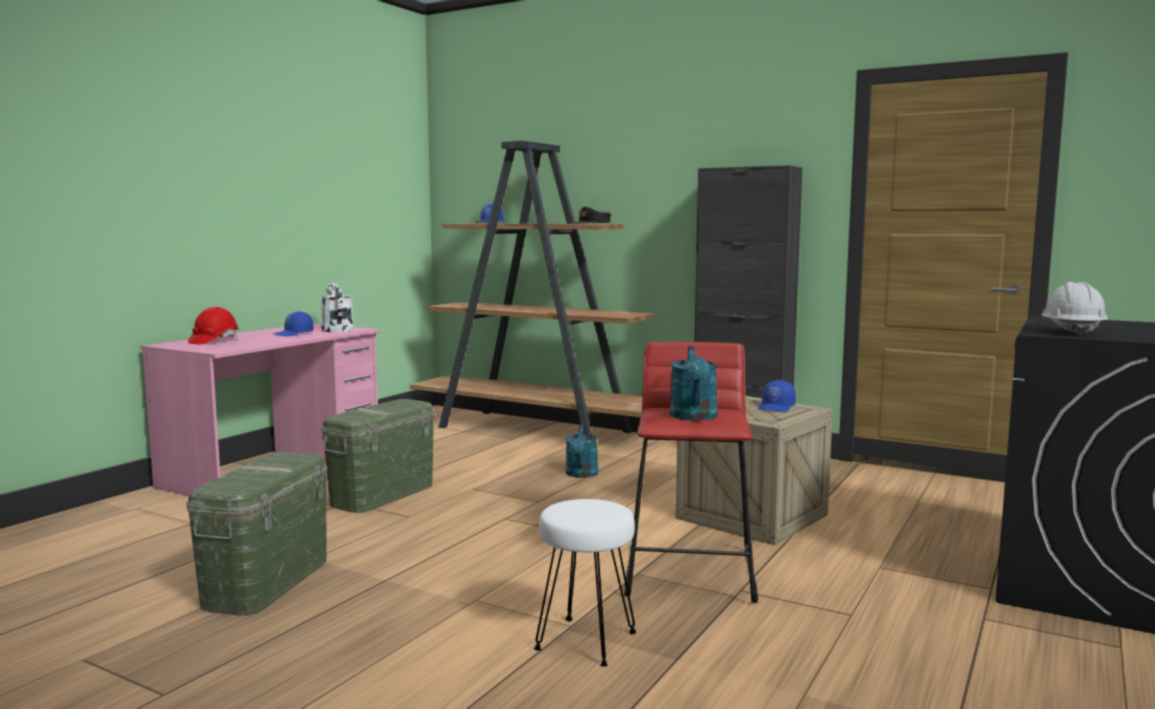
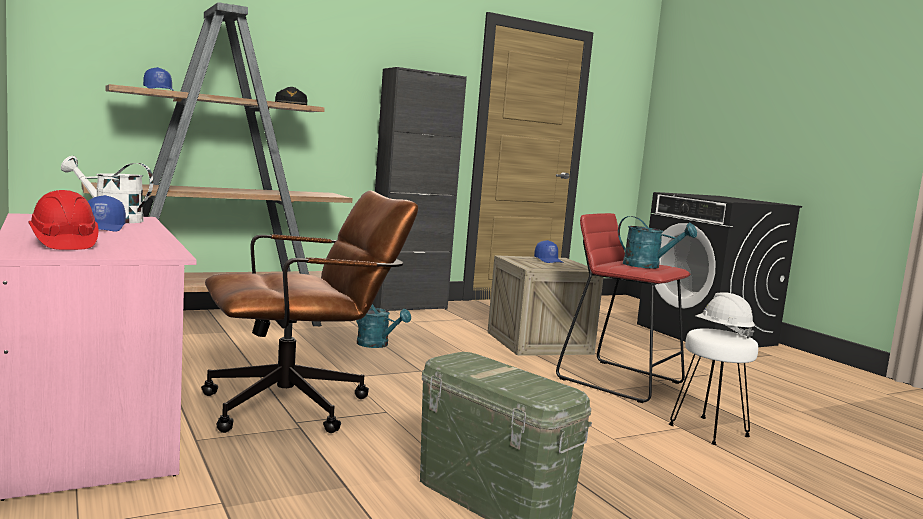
camera: 60 degrees left, 0 degrees up
green storage box [322,399,435,513] -> brown office chair [201,191,418,433]
white hard hat [1041,282,1108,337] -> white hard hat moved to [696,292,755,338]

